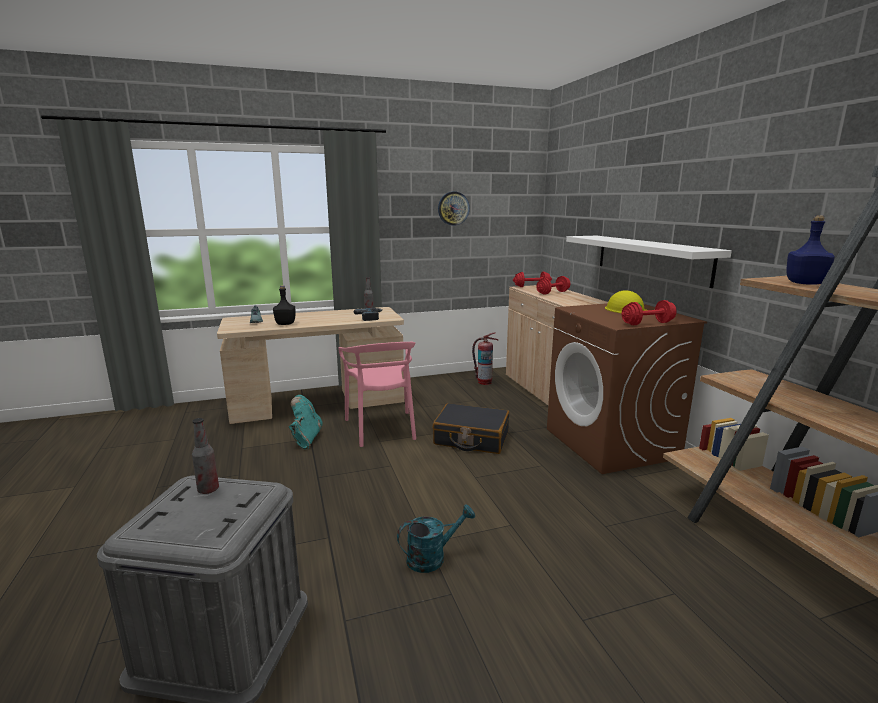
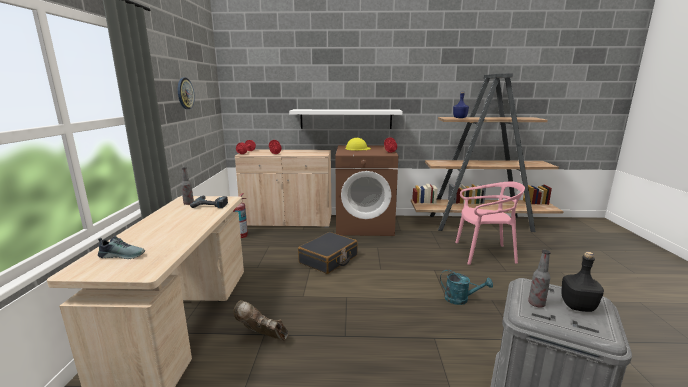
camera: 70 degrees left, 0 degrees up
black bottle [273,285,295,325] -> black bottle moved to [561,252,604,312]
turquoise boot [289,395,323,449] -> brown boot [234,300,288,341]
pink chair [338,341,416,447] -> pink chair moved to [455,182,525,265]
turquoise watering can [397,504,475,573] -> turquoise watering can turned 120 degrees clockwise [440,269,493,305]

